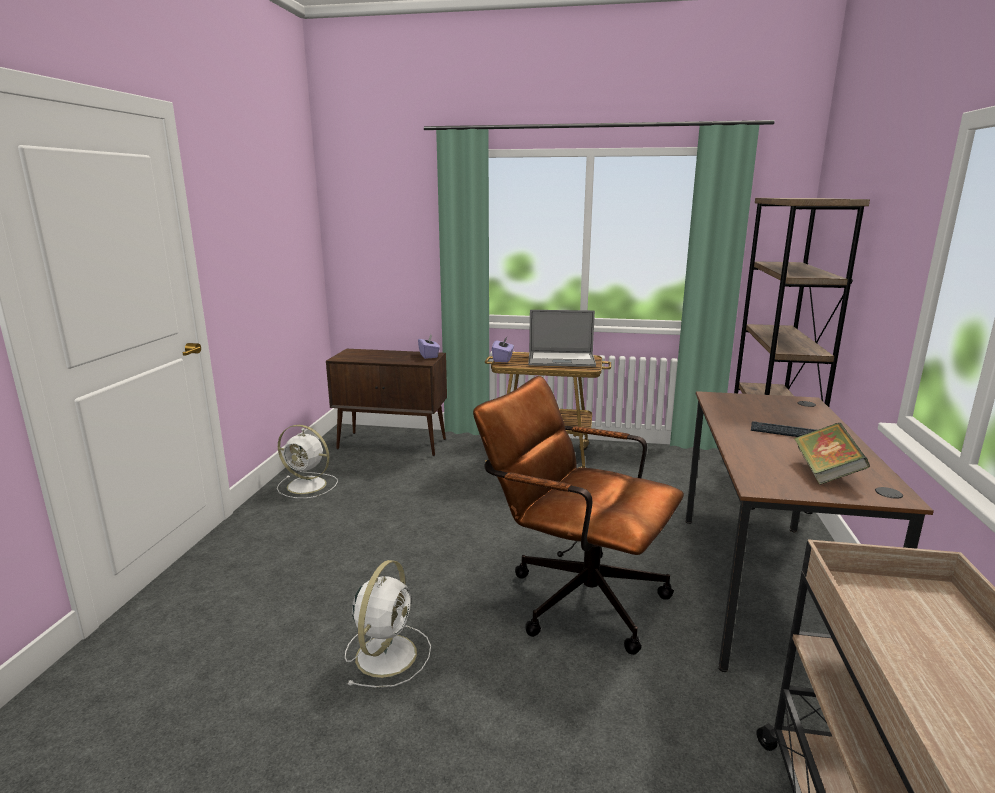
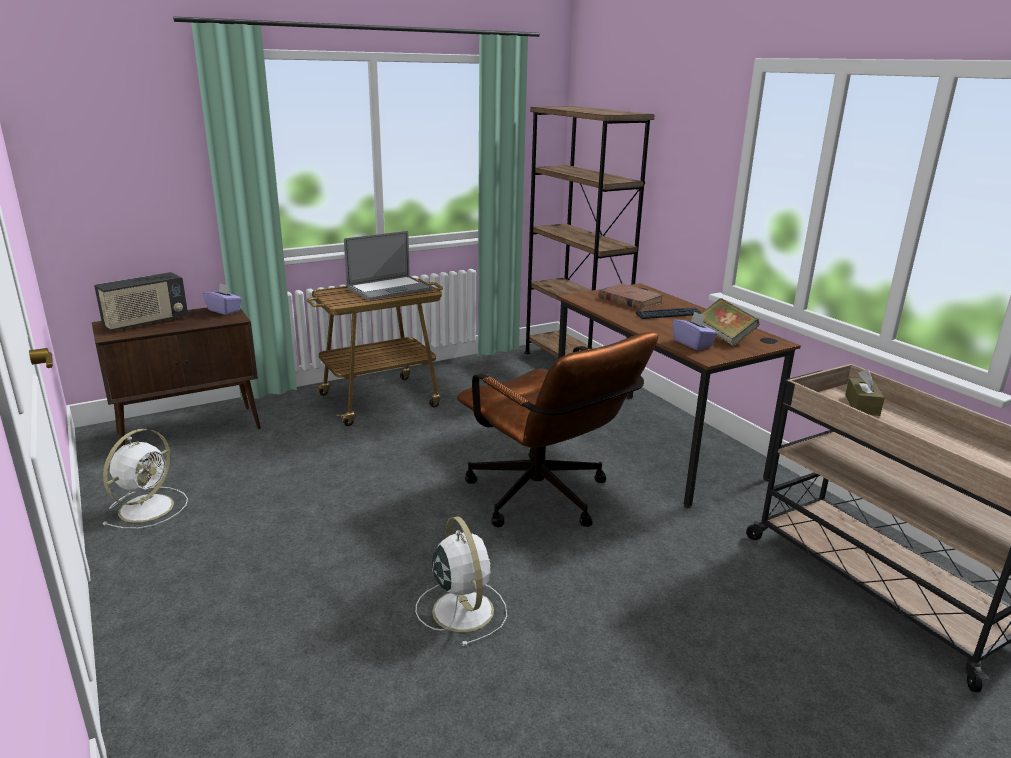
camera: 40 degrees left, 5 degrees up
white fan [277,425,338,498] -> white fan turned 45 degrees counterclockwise [102,429,188,529]
brown office chair [473,376,684,655] -> brown office chair turned 120 degrees counterclockwise [457,332,658,527]
purple tissue box [492,336,514,362] -> purple tissue box moved to [672,311,718,350]
none -> radio [94,272,188,331]
none -> brown book [598,284,663,310]
none -> brown tissue box [845,369,885,416]

